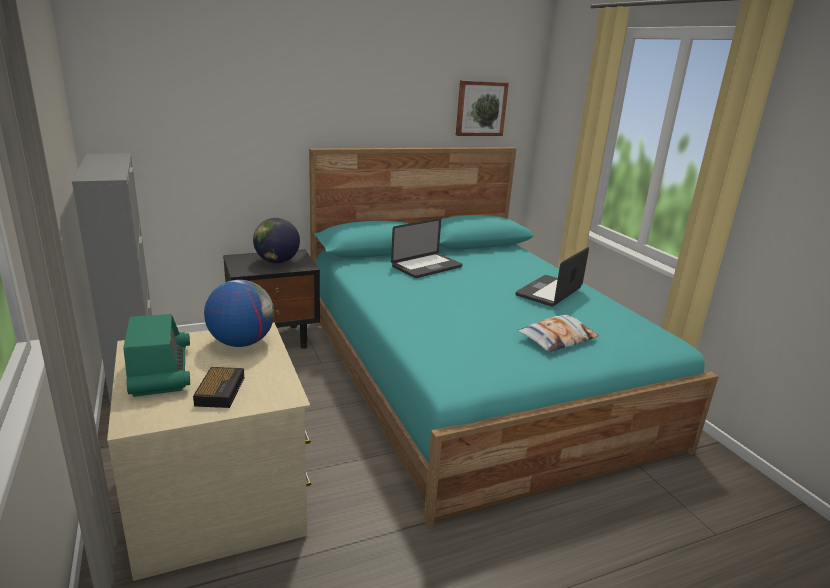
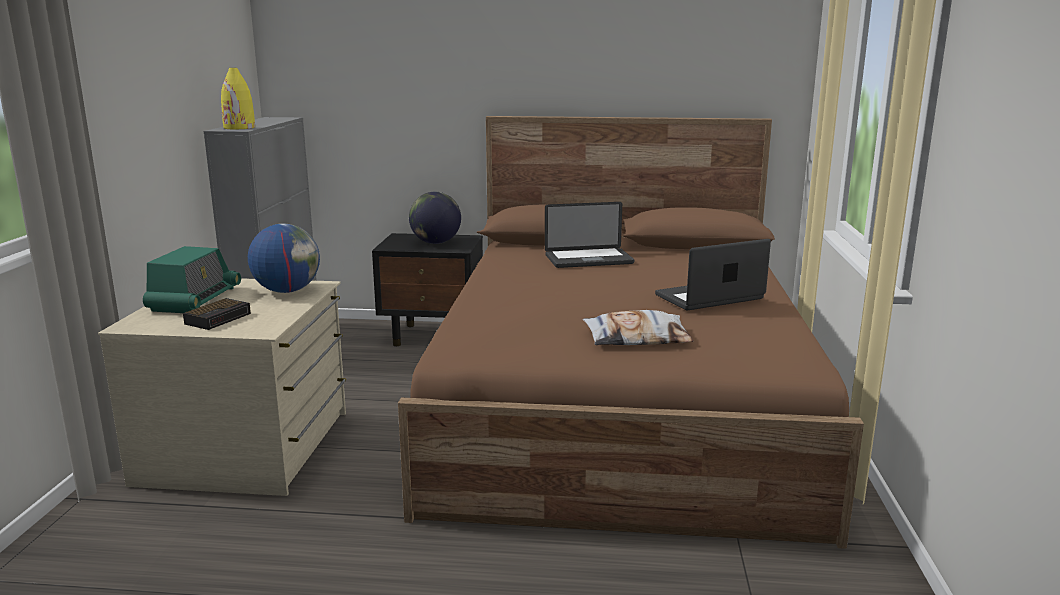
camera: 30 degrees right, 5 degrees down
turquoise bed [309,147,719,528] -> brown bed [398,116,864,549]
picture [456,80,509,136] -> none
none -> yellow vase [221,68,255,129]

